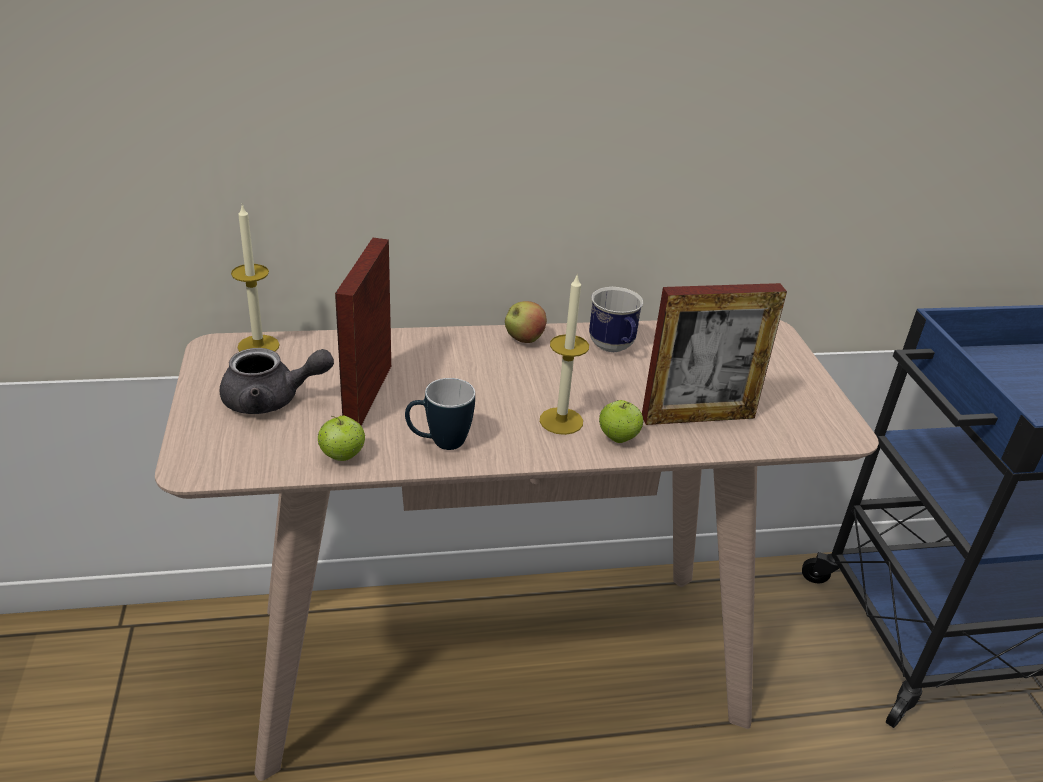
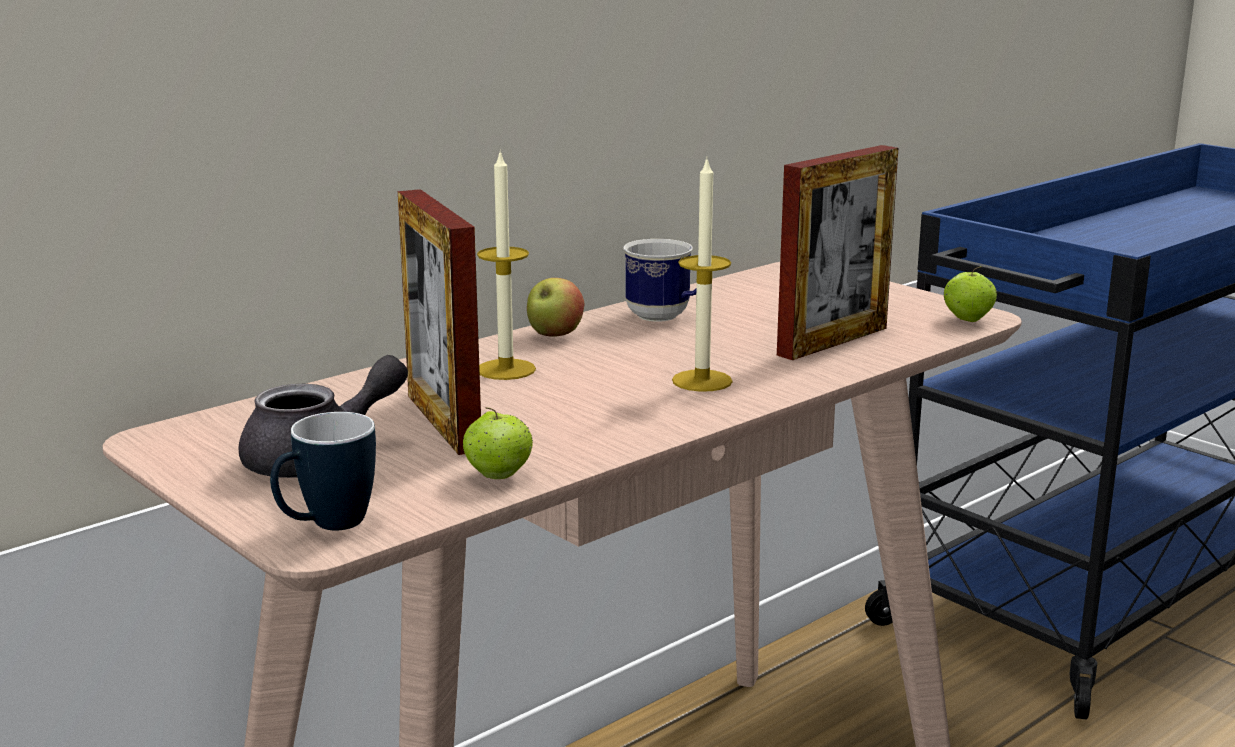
camera: 30 degrees left, 15 degrees down
candle [231,205,280,352] -> candle moved to [477,149,536,380]
mug [405,378,475,450] -> mug moved to [270,412,376,531]
apple [599,400,643,443] -> apple moved to [944,266,997,322]

